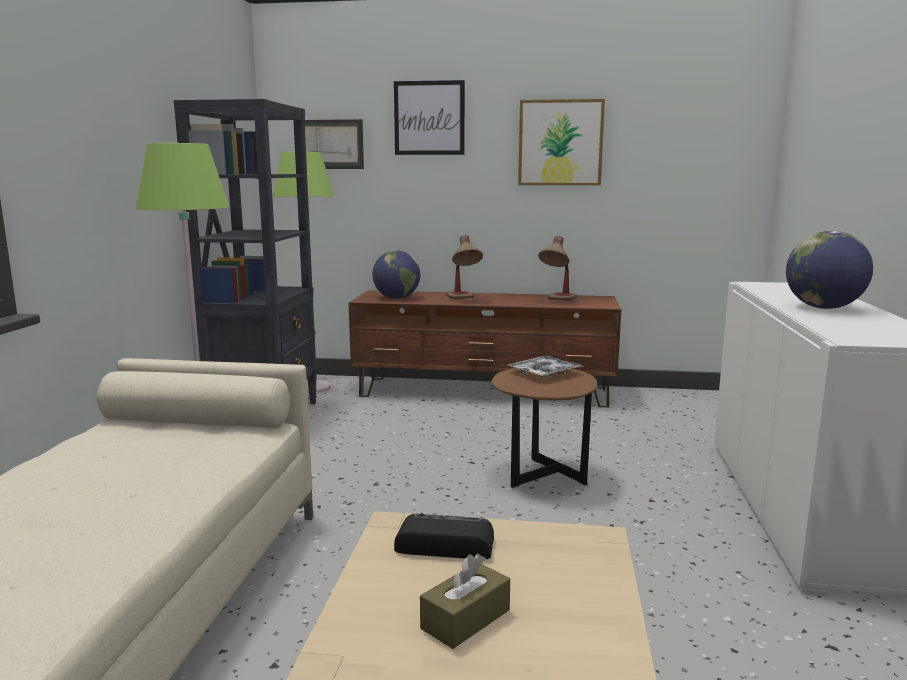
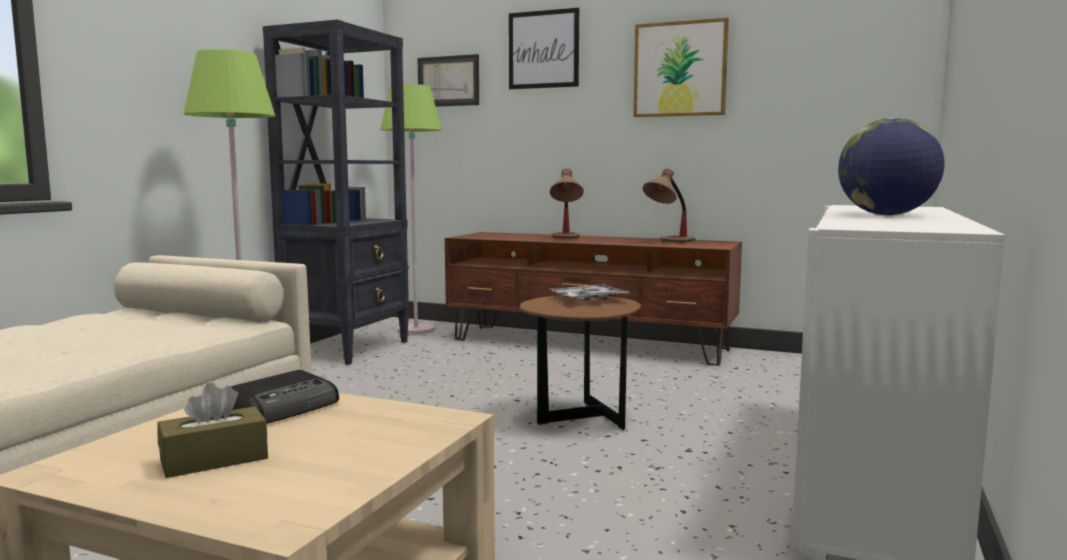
camera: 15 degrees right, 5 degrees down
globe [372,250,420,299] -> none
radio [394,513,494,559] -> radio turned 105 degrees clockwise [231,370,339,424]

